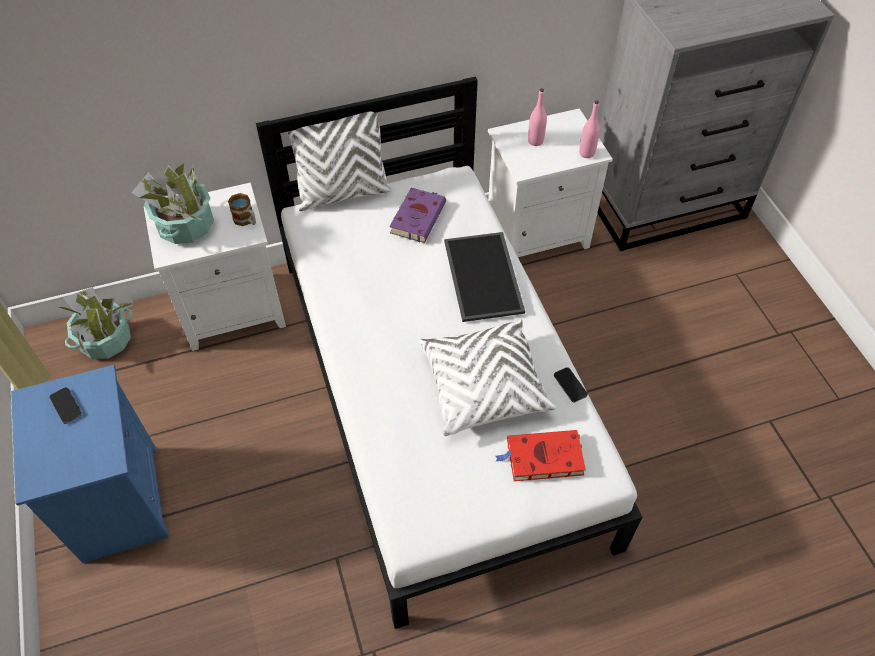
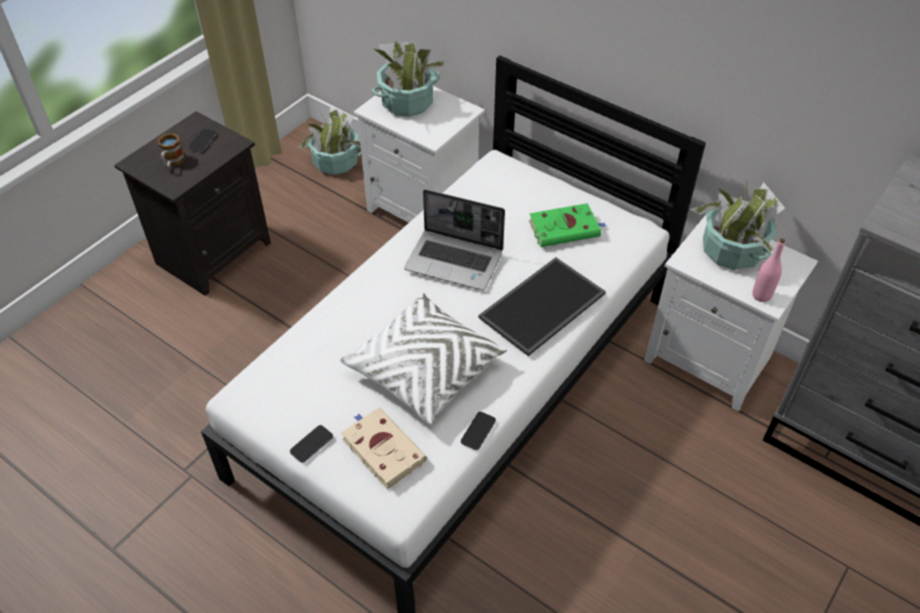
camera: 55 degrees right, 5 degrees down
blue nightstand [11,365,169,563] -> black nightstand [114,111,271,296]
mug [228,193,256,226] -> mug moved to [158,133,185,168]
white pillow [287,112,391,211] -> none
purple book [389,188,446,243] -> green book [529,203,606,247]
red book [495,430,586,481] -> beige book [341,408,427,490]
pink bottle [528,88,547,146] -> potted plant [690,178,785,270]
none -> phone [290,425,333,463]
none -> laptop [404,189,505,290]

